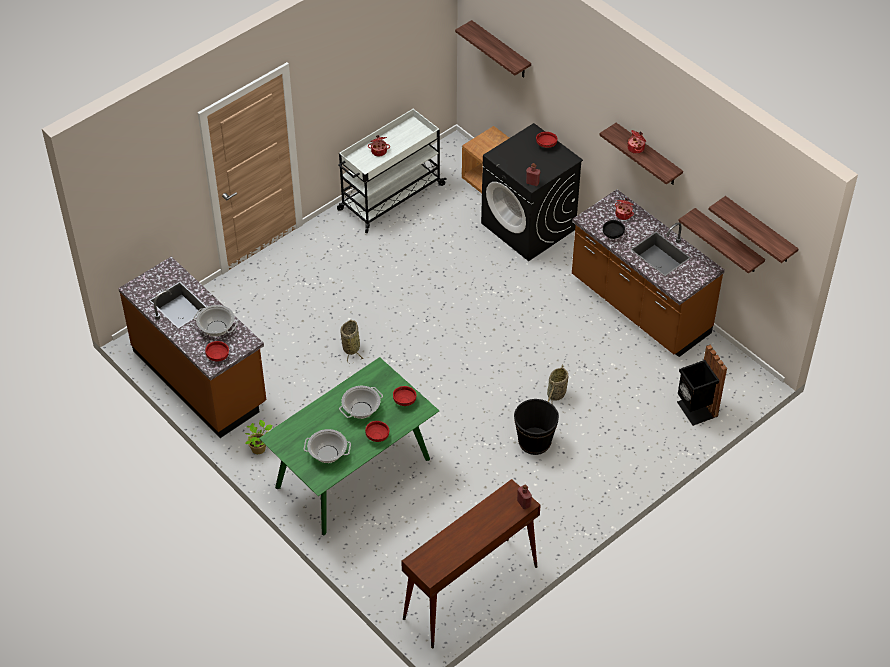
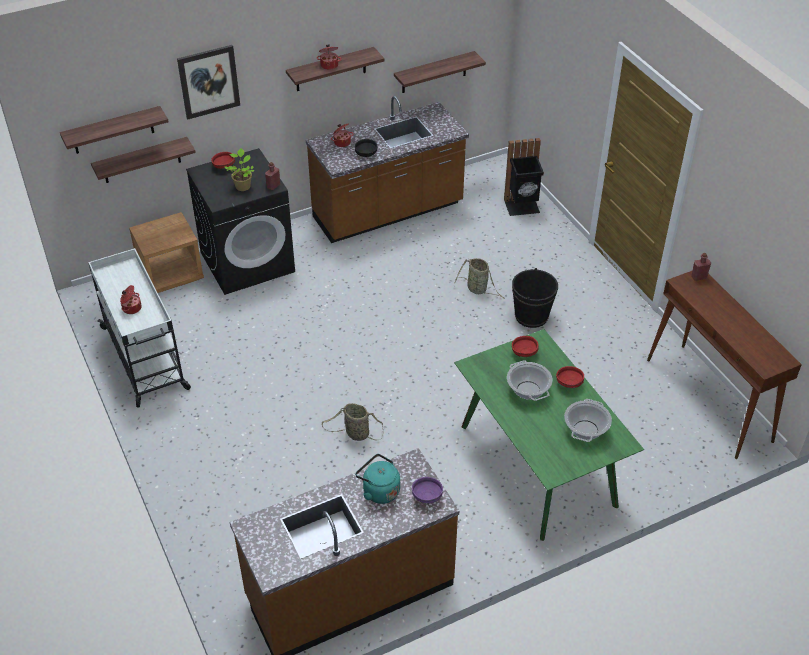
camera: 75 degrees left, 5 degrees down
cooking pot [193,305,238,337] -> turquoise kettle [355,454,400,504]
red bowl [205,341,229,362] -> purple bowl [412,477,443,504]
potted plant [245,420,273,454] -> potted plant moved to [225,148,254,191]
shelf [708,196,799,263] -> shelf moved to [91,137,196,183]
none -> picture [177,45,240,119]

